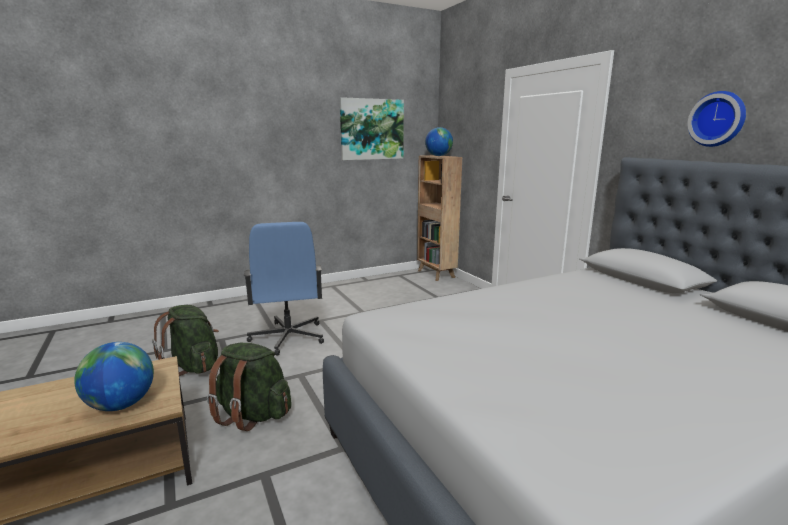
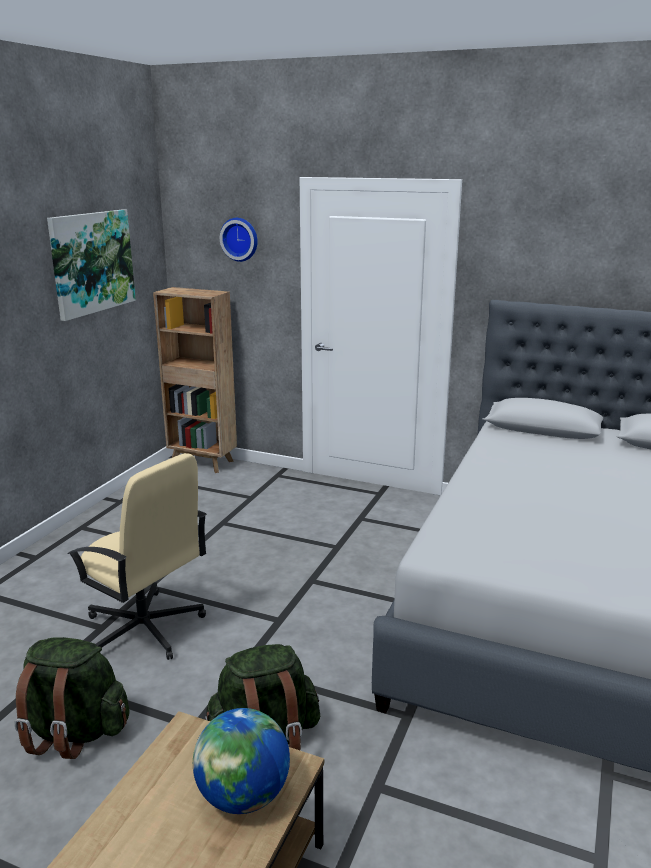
camera: 40 degrees left, 5 degrees up
blue office chair [244,222,324,356] -> beige office chair [67,453,207,660]
globe [425,127,453,156] -> none
wall clock [688,91,746,147] -> wall clock moved to [220,218,258,262]

